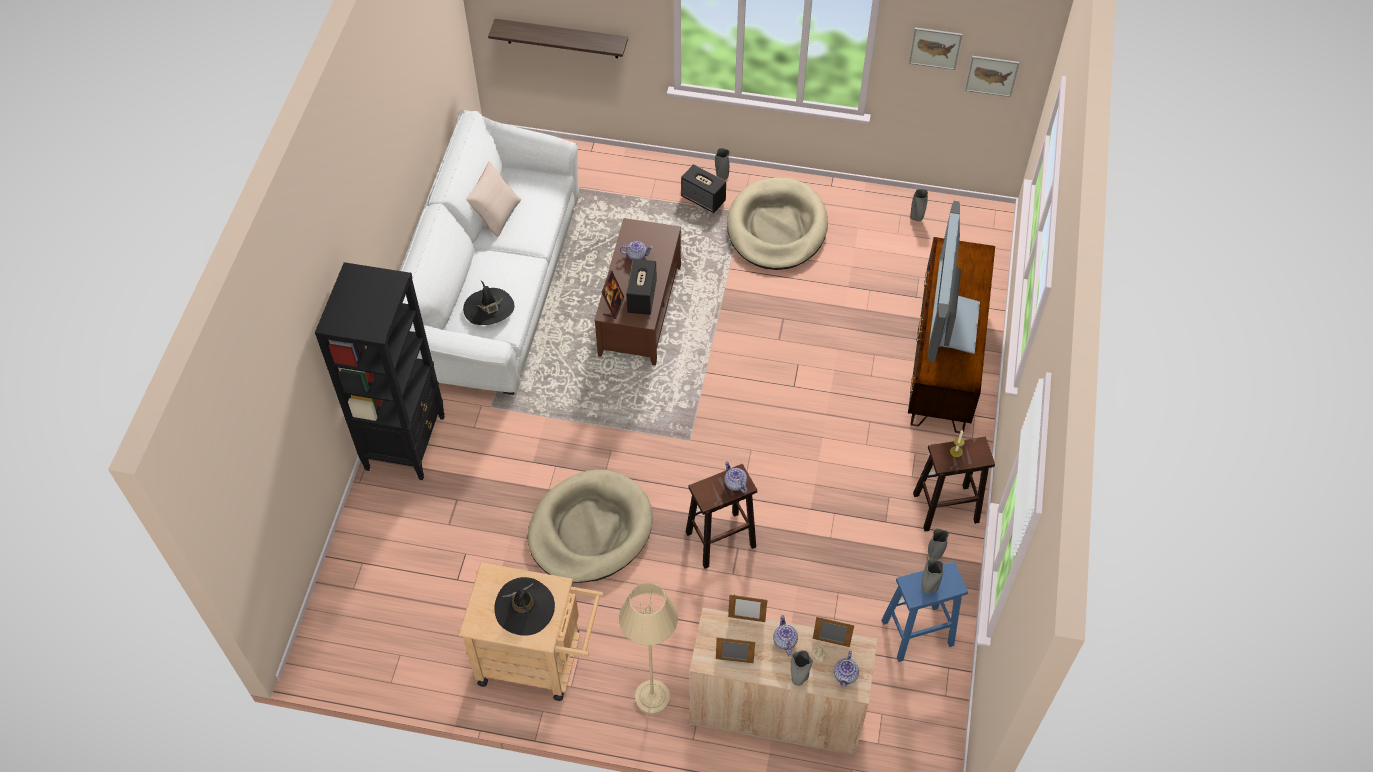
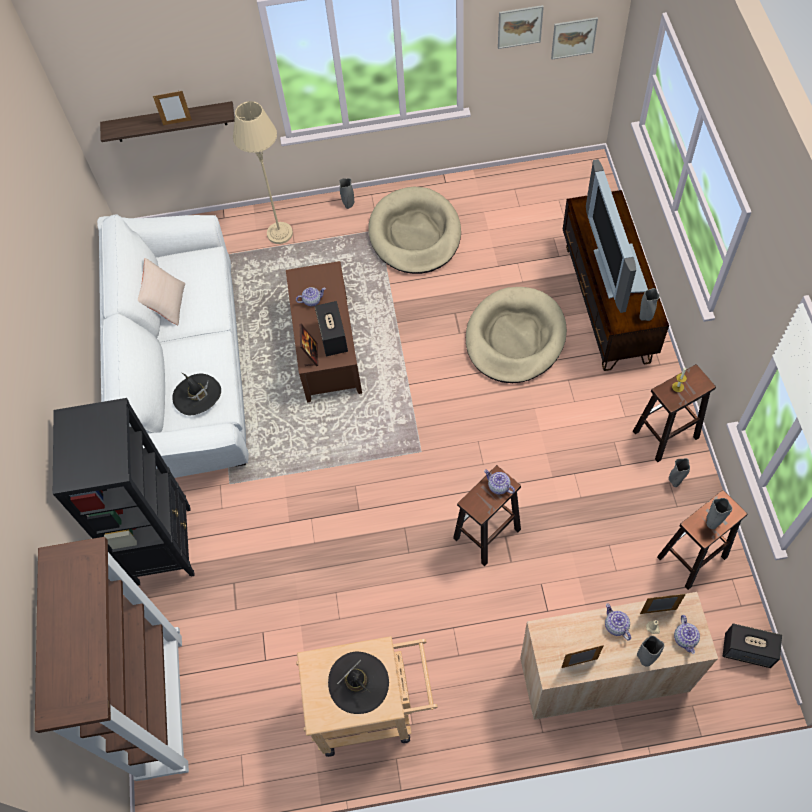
camera: 15 degrees left, 5 degrees up
beige dog bed [528,470,653,583] -> beige dog bed moved to [466,287,567,383]
beige floor lamp [619,582,678,714] -> beige floor lamp moved to [233,101,293,244]
speaker [681,164,726,213] -> speaker moved to [722,623,782,668]
picture frame [728,594,767,622] -> picture frame moved to [153,90,192,125]
blue stool [881,562,968,662] -> brown stool [657,490,747,590]
grey vase [910,189,928,221] -> grey vase moved to [639,288,660,321]
none -> brown bookcase [35,537,189,781]

